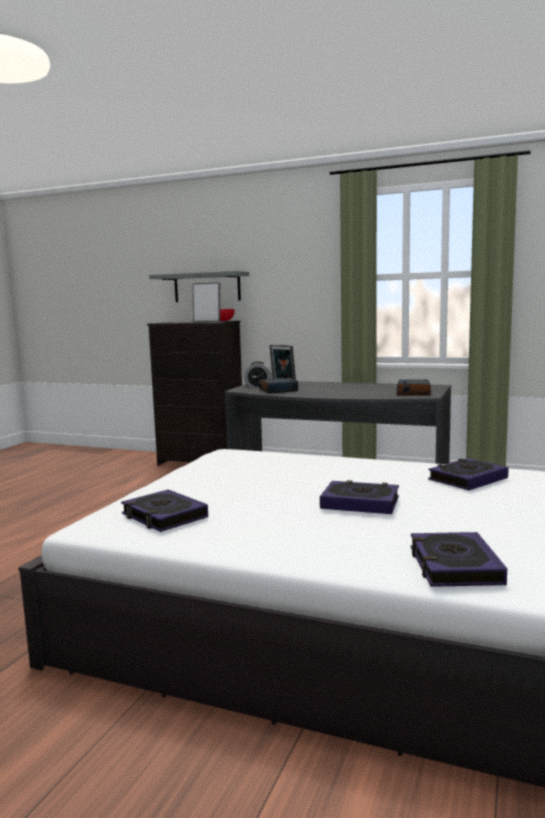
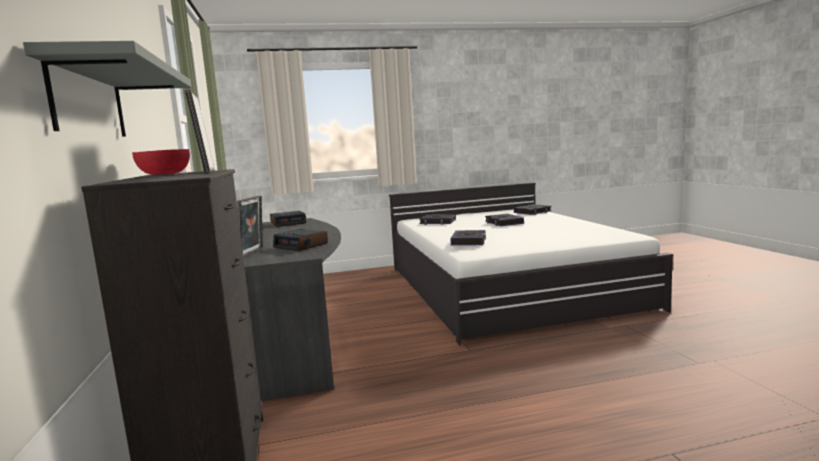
camera: 125 degrees left, 0 degrees up
book [121,489,208,532] -> book moved to [450,230,486,245]
alarm clock [244,362,272,388] -> none

